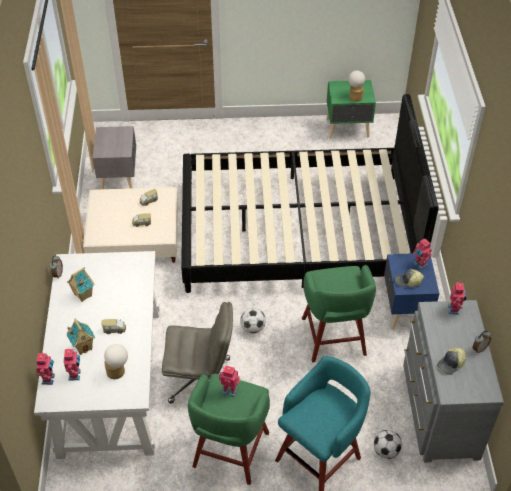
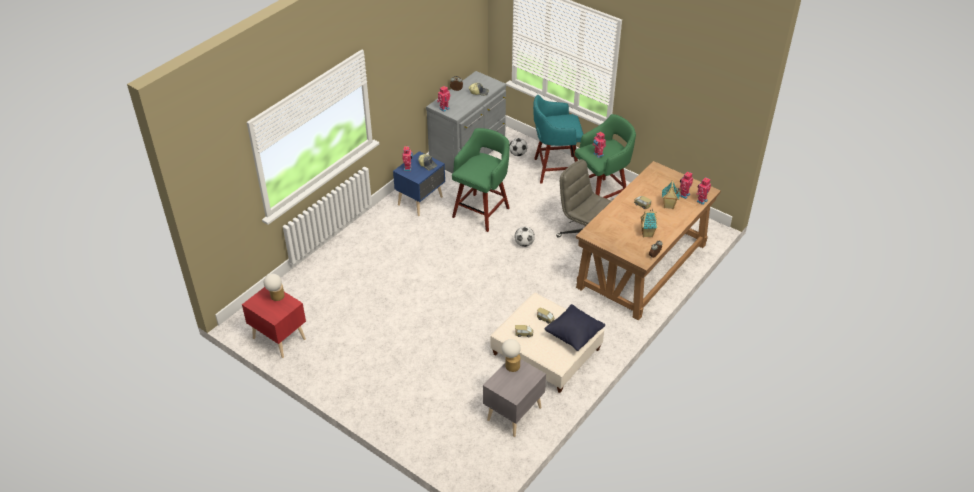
camera: 140 degrees left, 5 degrees down
white desk [34,251,160,459] -> brown desk [576,161,721,321]
table lamp [104,344,128,379] -> table lamp moved to [502,339,521,372]
black bed [181,94,439,293] -> none
green nightstand [326,80,376,139] -> red nightstand [242,287,306,358]
none -> black pillow [544,304,605,351]

